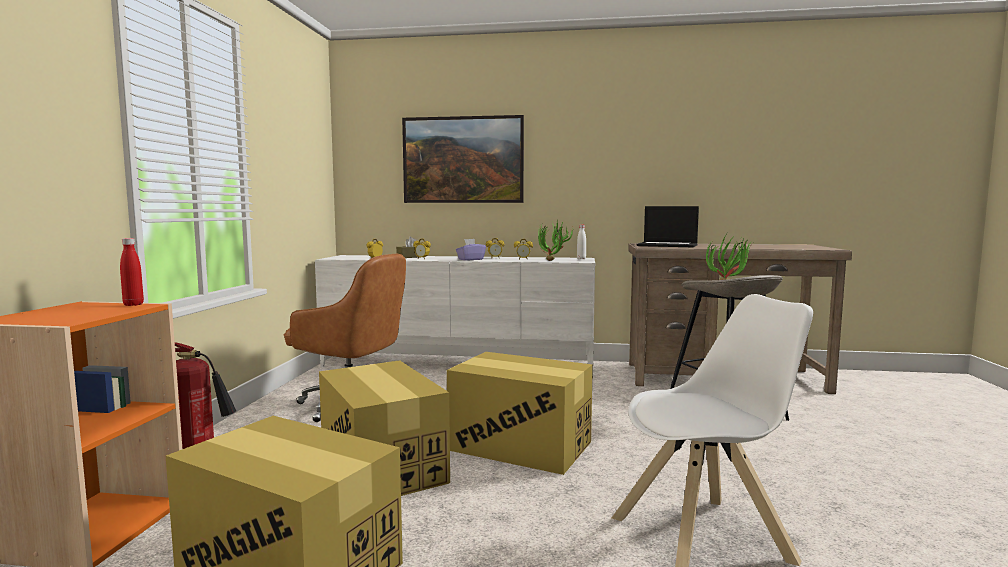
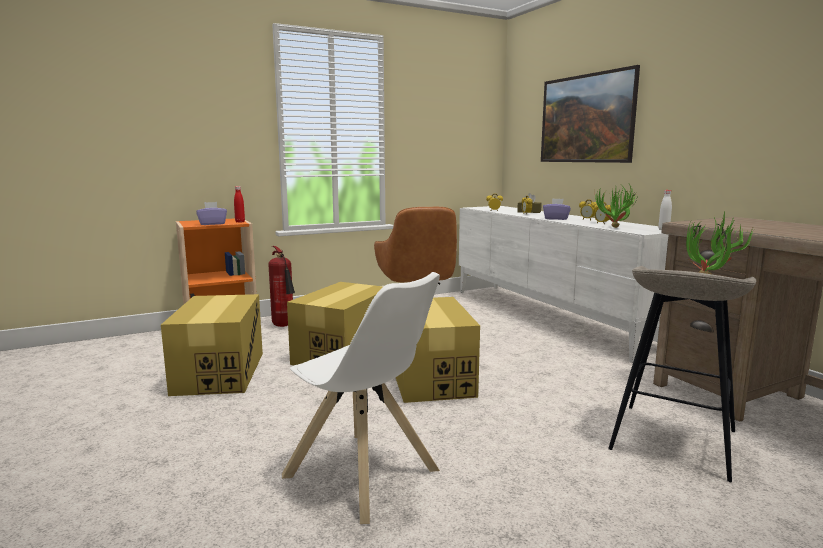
camera: 55 degrees right, 5 degrees up
laptop [637,206,699,247] -> none
none -> purple tissue box [196,202,227,225]

